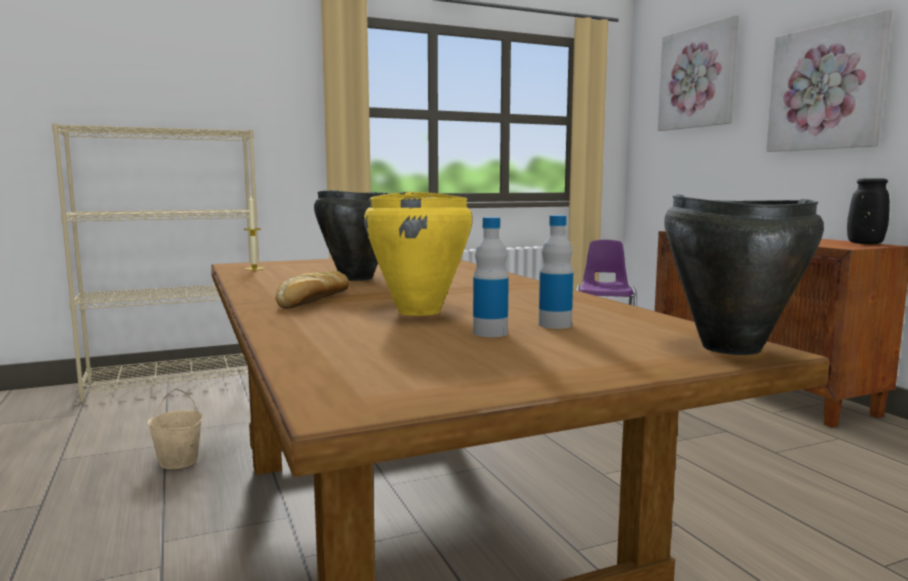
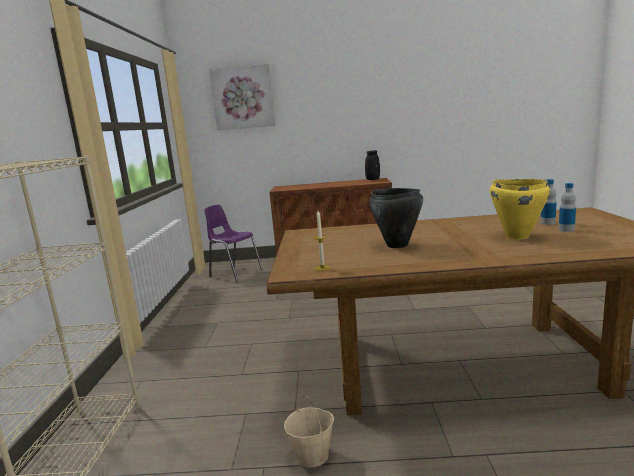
camera: 65 degrees left, 5 degrees up
bread [276,271,349,309] -> none
black cooking pot [664,195,824,355] -> none
picture [766,10,892,152] -> none

